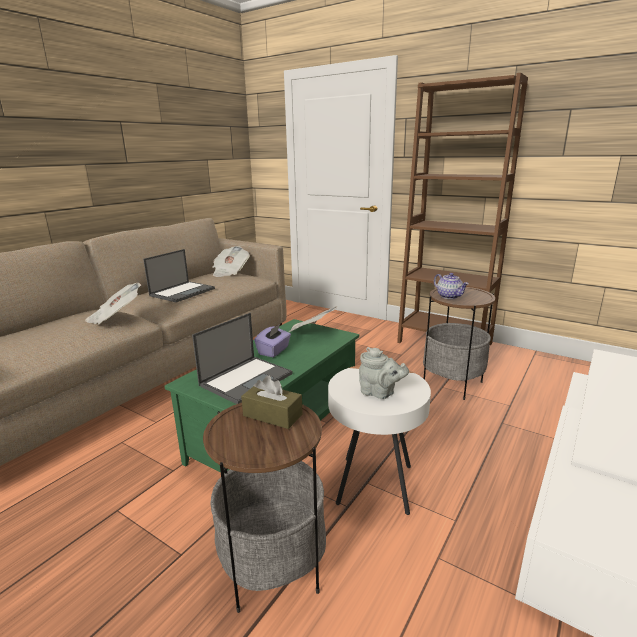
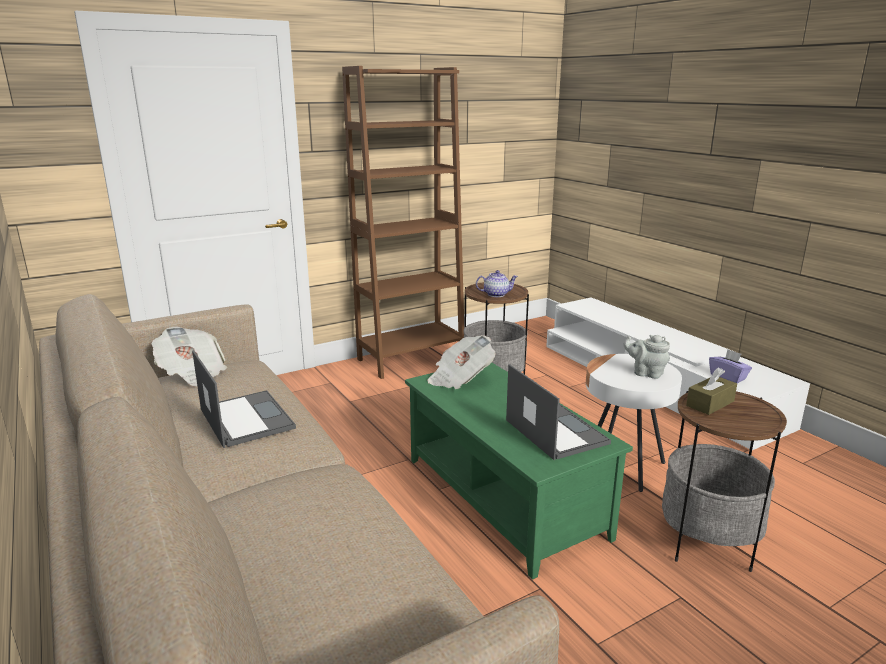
camera: 65 degrees left, 0 degrees up
newspaper [85,283,141,325] -> none
purple tissue box [254,324,291,357] -> purple tissue box moved to [709,349,752,383]
grey teapot [359,347,409,399] -> grey teapot turned 120 degrees counterclockwise [623,335,670,379]

